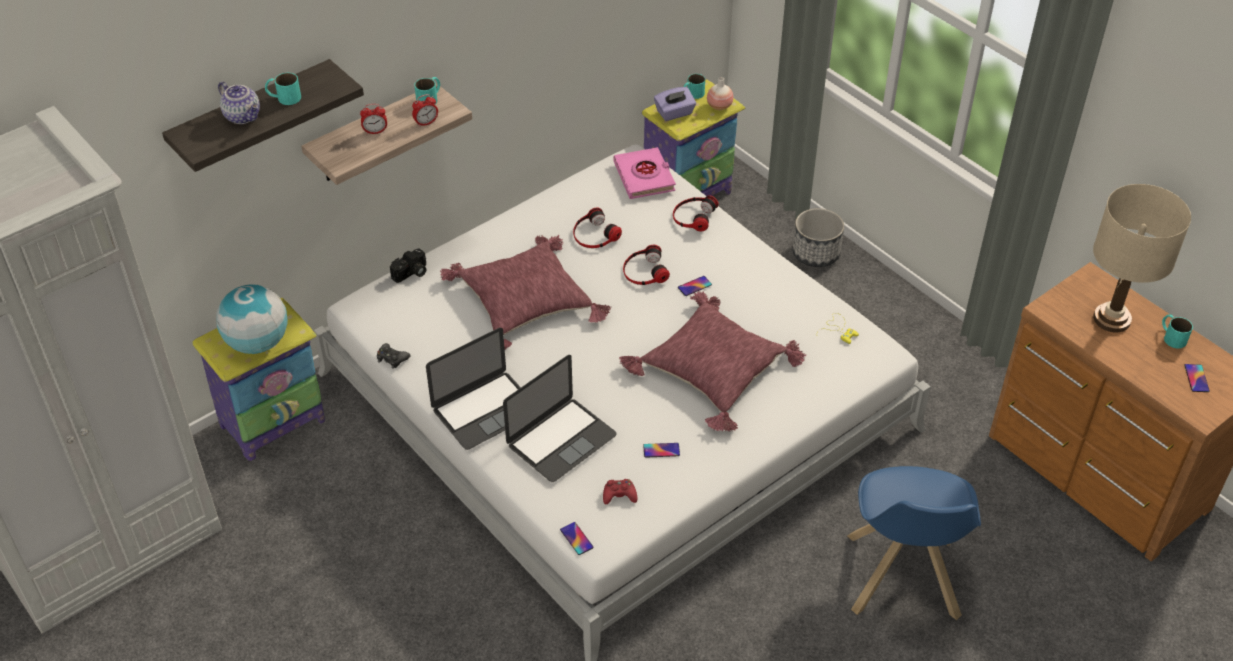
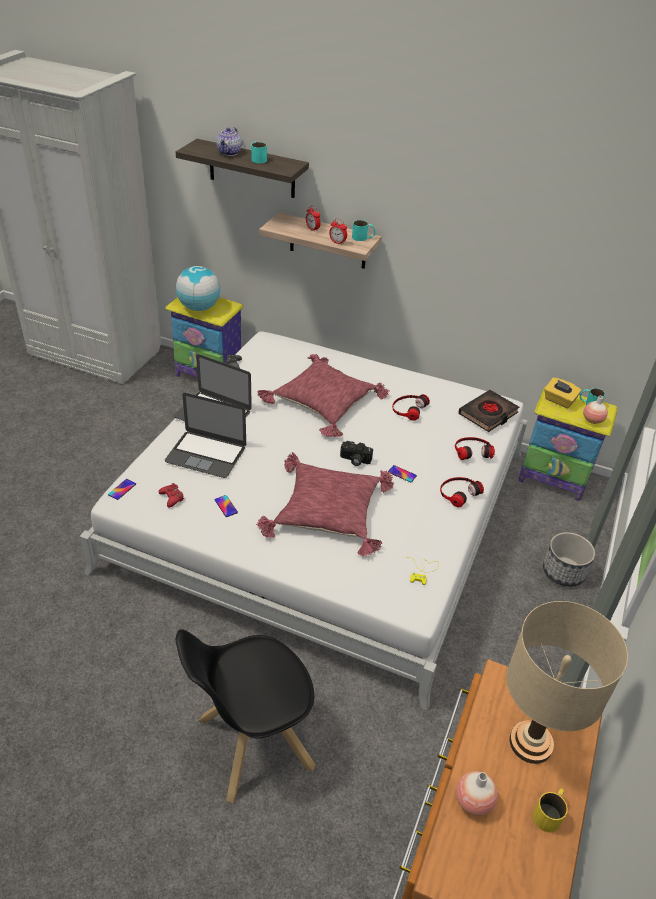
camera: 60 degrees right, 5 degrees down
camera [390,248,426,283] -> camera moved to [340,441,373,466]
pink book [614,147,676,199] -> black book [458,390,519,432]
headphones [623,245,670,285] -> headphones moved to [440,477,484,507]
purple tissue box [654,87,696,121] -> yellow tissue box [544,378,582,408]
blue chair [847,466,981,620] -> black chair [176,629,316,803]
turquoise mug [1162,315,1193,349] -> yellow mug [533,788,568,833]
phone [1184,364,1210,392] -> none
none -> vase [456,771,498,816]

